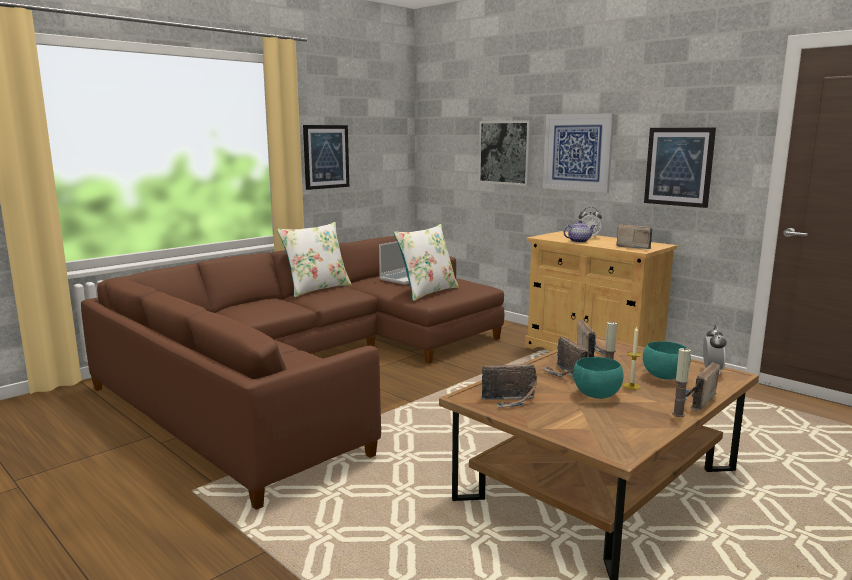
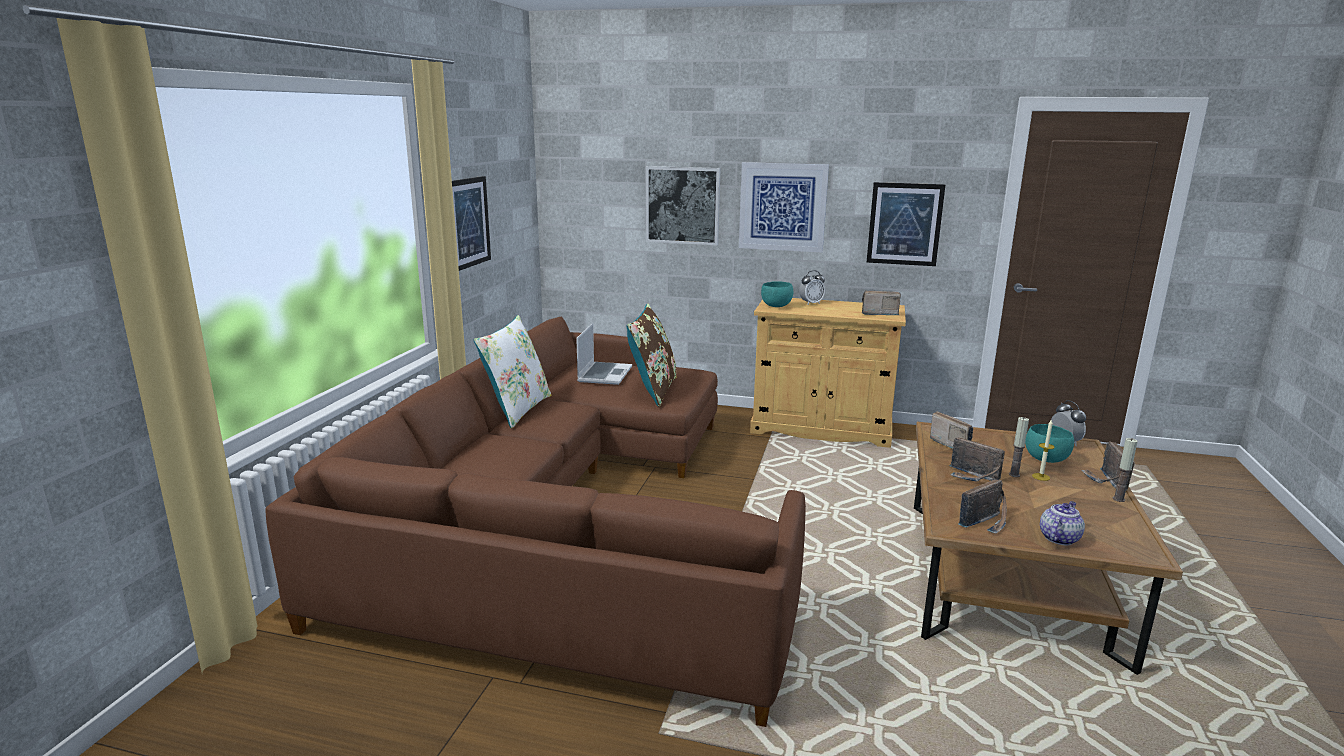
camera: 30 degrees left, 5 degrees up
white pillow [394,224,459,301] -> brown pillow [626,304,676,407]
teapot [563,220,596,243] -> teapot moved to [1040,501,1085,545]
turquoise bowl [573,357,624,399] -> turquoise bowl moved to [761,281,793,307]

